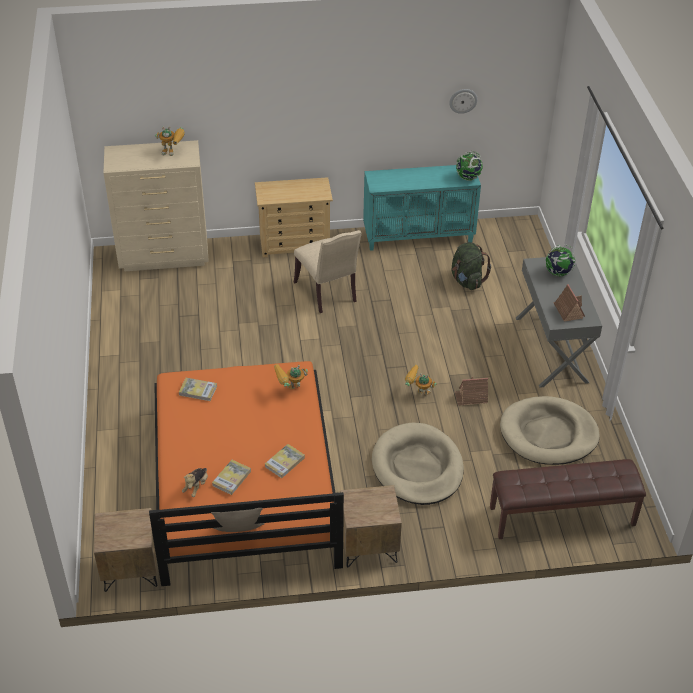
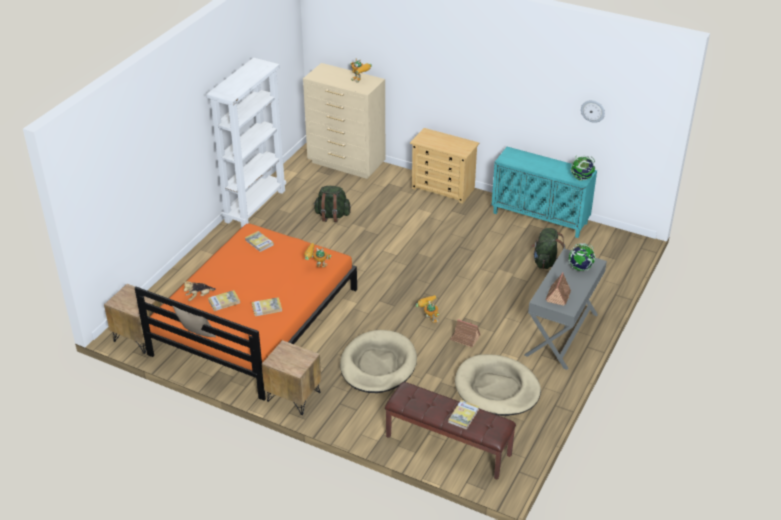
camera: 35 degrees right, 5 degrees down
beige chair [294,230,362,313] -> none
none -> white bookcase [206,58,286,228]
none -> green backpack [313,186,351,222]
none -> book [448,400,479,430]

